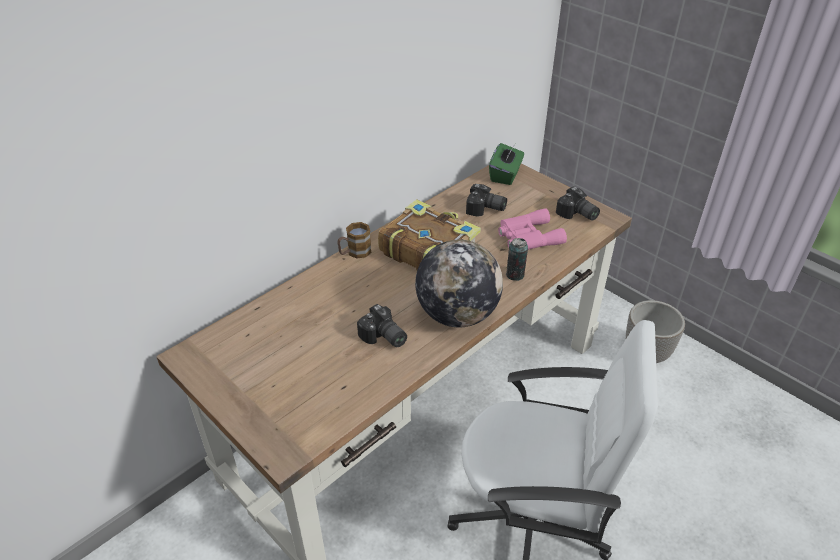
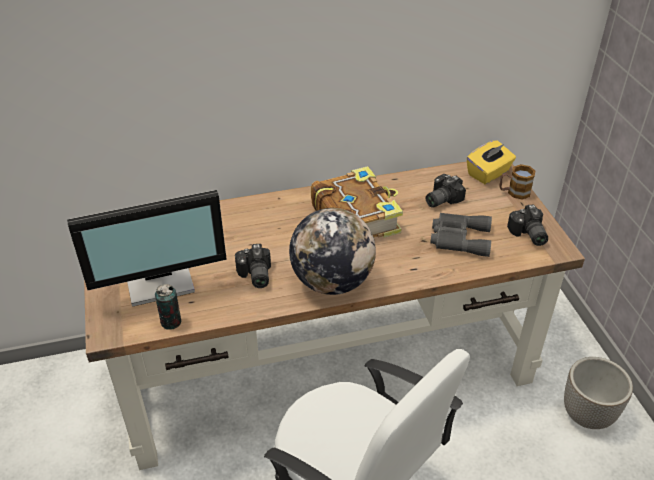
camera: 30 degrees right, 0 degrees up
mug [337,222,371,259] -> mug moved to [499,164,535,200]
camera [466,184,507,216] -> camera turned 90 degrees clockwise [426,174,466,208]
green tissue box [489,143,524,185] -> yellow tissue box [467,140,516,184]
pink binoculars [498,208,567,250] -> grey binoculars [430,213,492,257]
can [506,238,528,281] -> can moved to [155,284,181,330]
none -> monitor [67,190,227,307]

